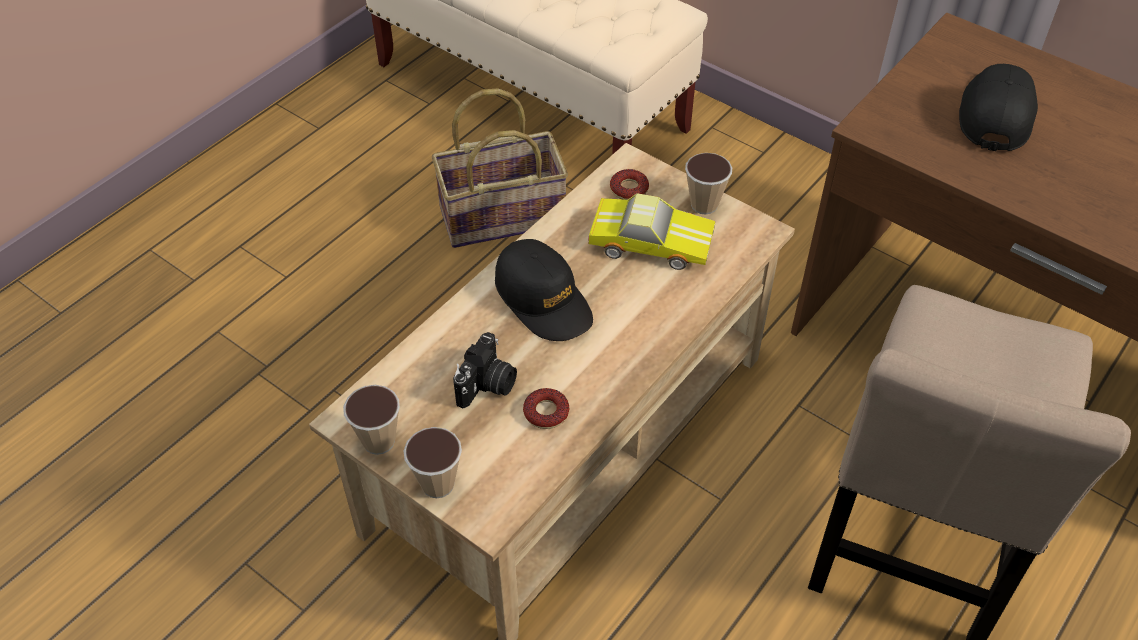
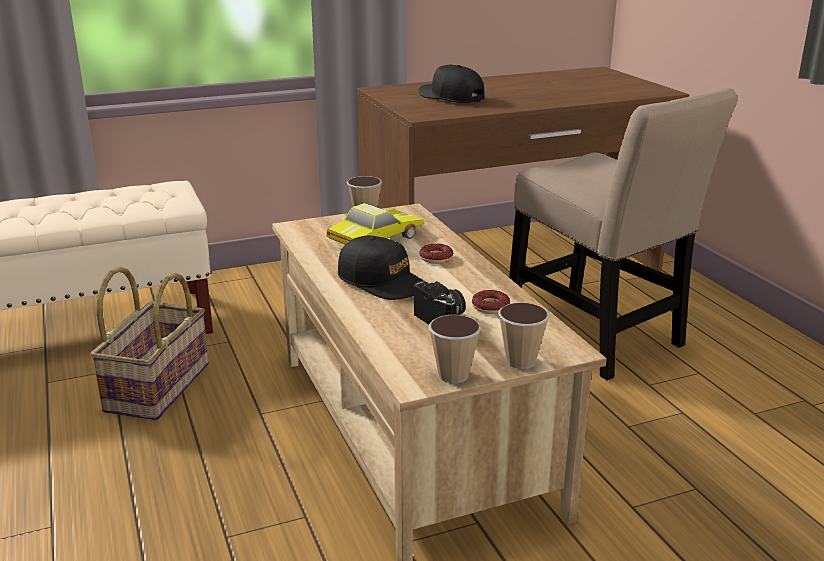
camera: 60 degrees left, 25 degrees down
black cap [495,239,593,341] -> black cap turned 45 degrees clockwise [338,236,429,300]
donut [610,169,649,200] -> donut moved to [420,244,453,264]

